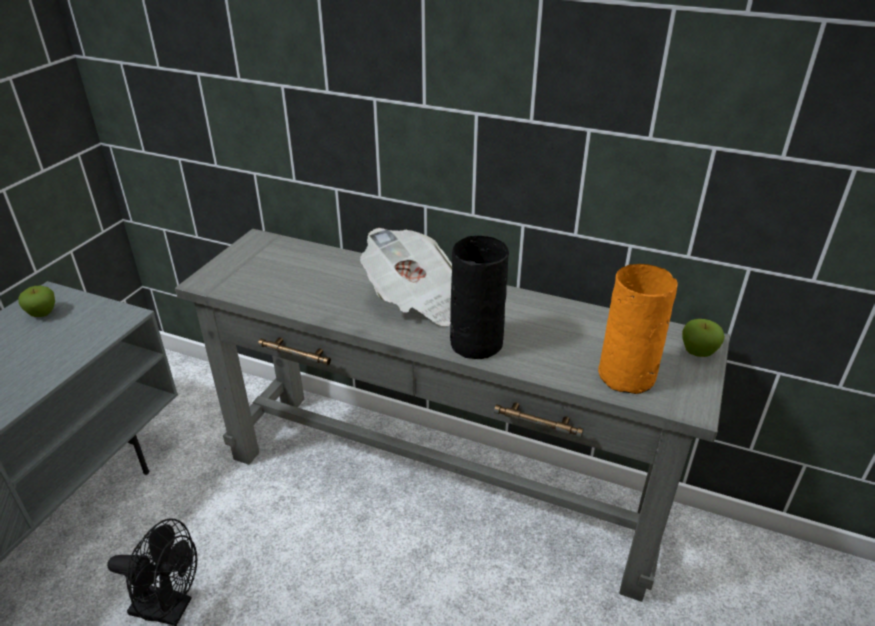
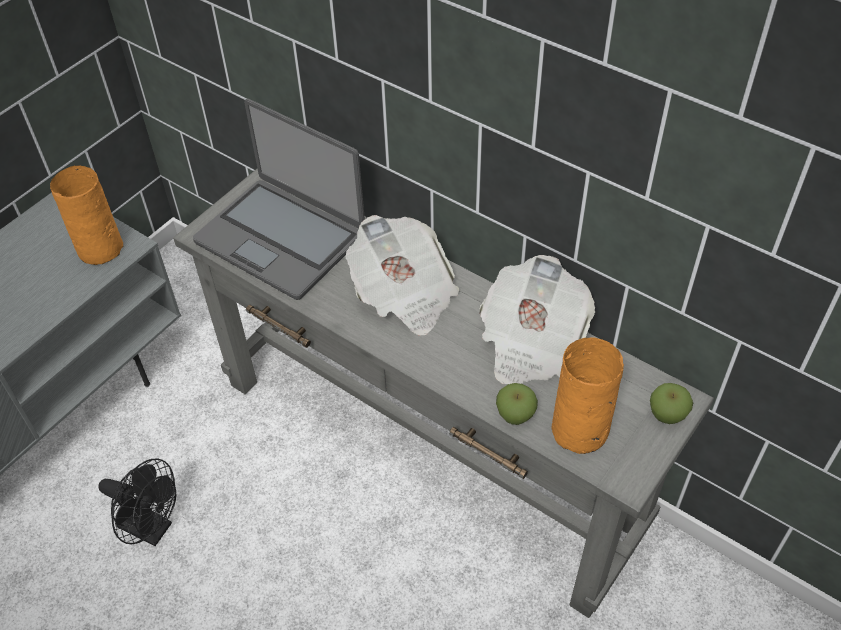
camera: 15 degrees right, 15 degrees up
apple [18,286,55,317] -> apple moved to [496,383,538,425]
black vase [450,236,509,359] -> none
none -> orange vase [50,166,123,265]
none -> laptop [193,99,365,300]
none -> newspaper [479,255,595,384]

